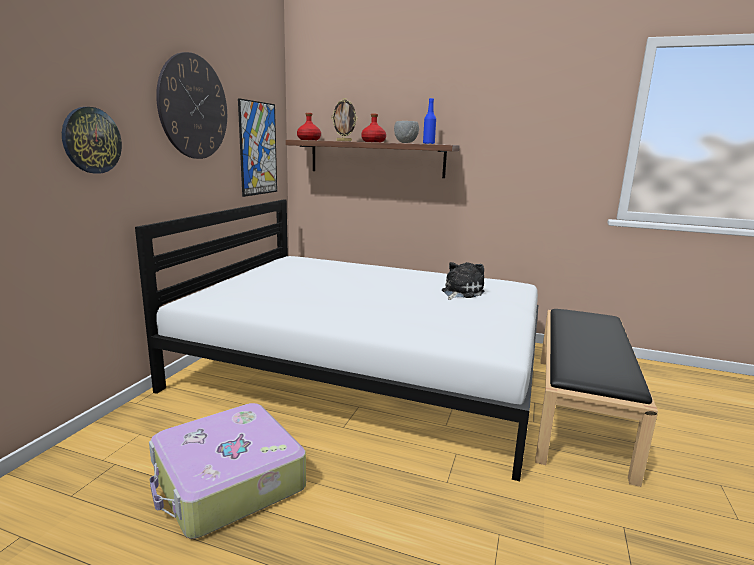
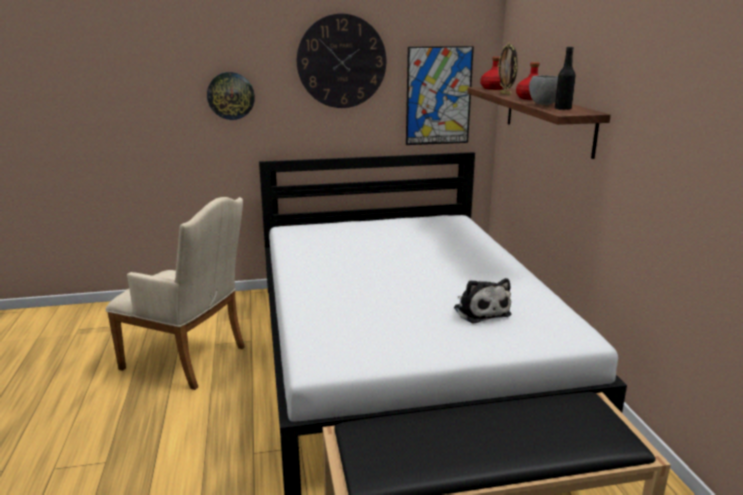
camera: 60 degrees right, 5 degrees up
suitcase [149,403,306,539] -> beige armchair [105,197,245,390]
blue bottle [423,98,436,144] -> black bottle [555,47,576,110]
plush toy [442,262,485,300] -> plush toy turned 60 degrees clockwise [454,278,511,324]

